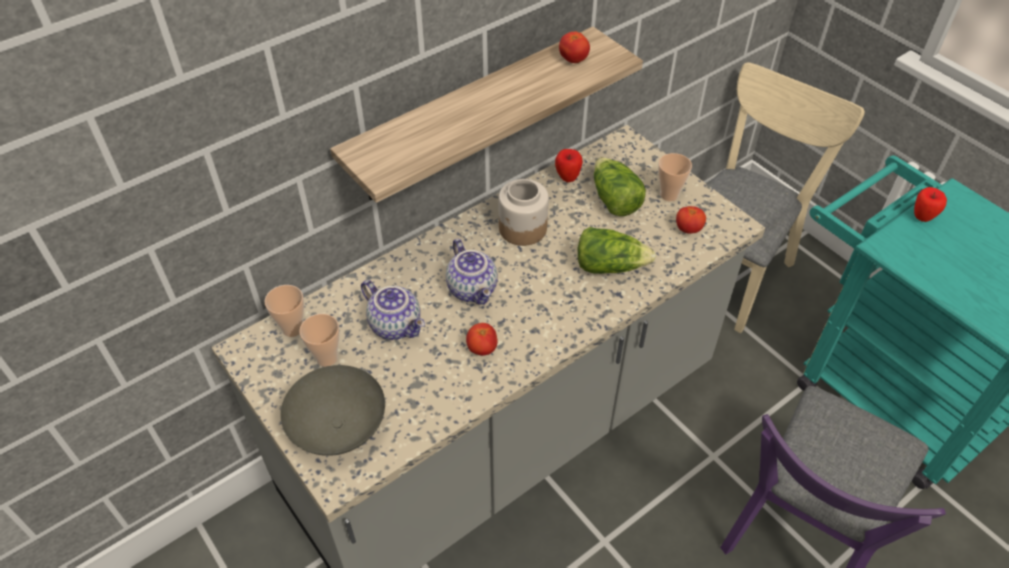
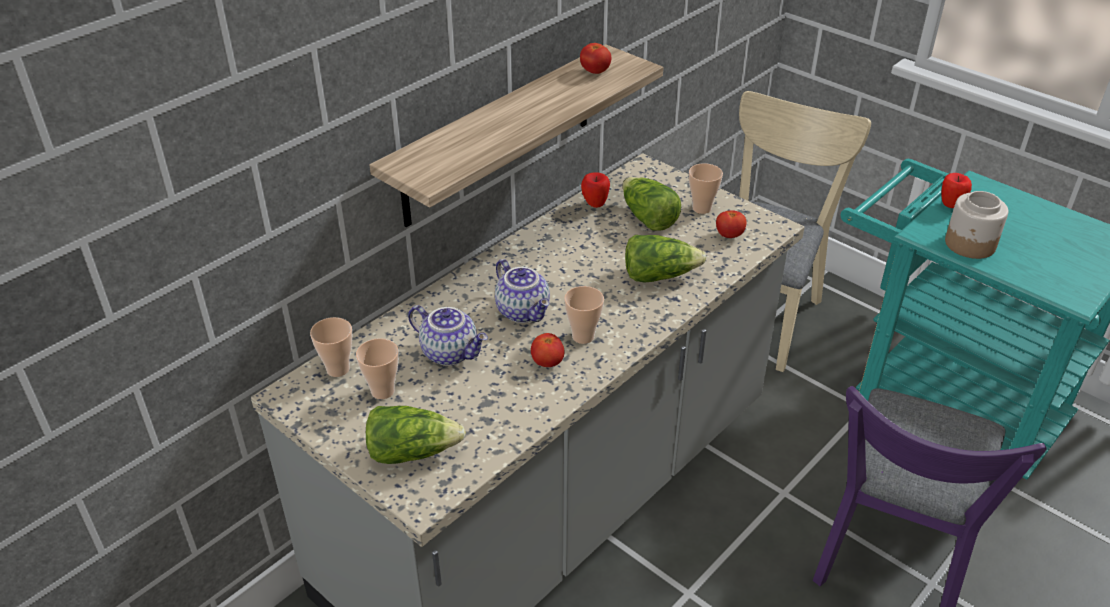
camera: 10 degrees left, 10 degrees down
grey bowl [280,365,385,456] -> lettuce [366,406,466,464]
jar [499,179,549,246] -> jar moved to [945,191,1008,259]
none -> cup [564,286,604,344]

